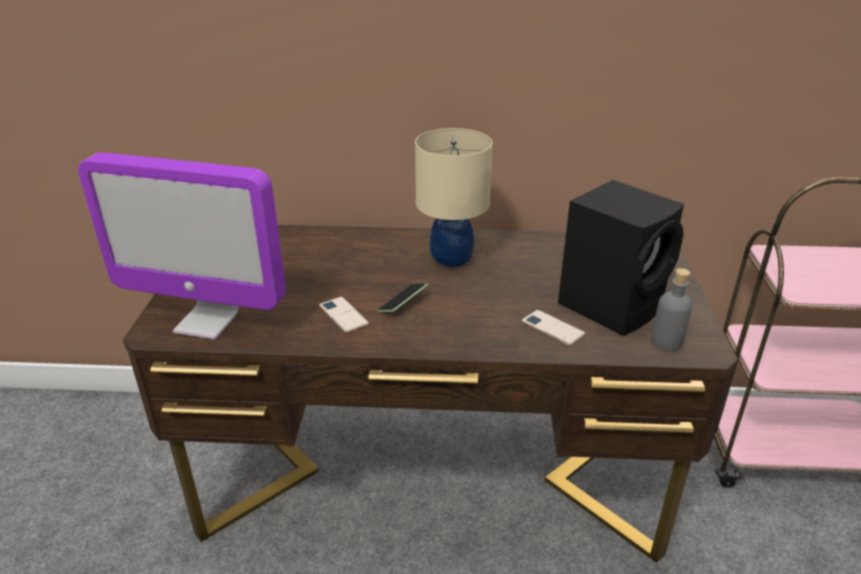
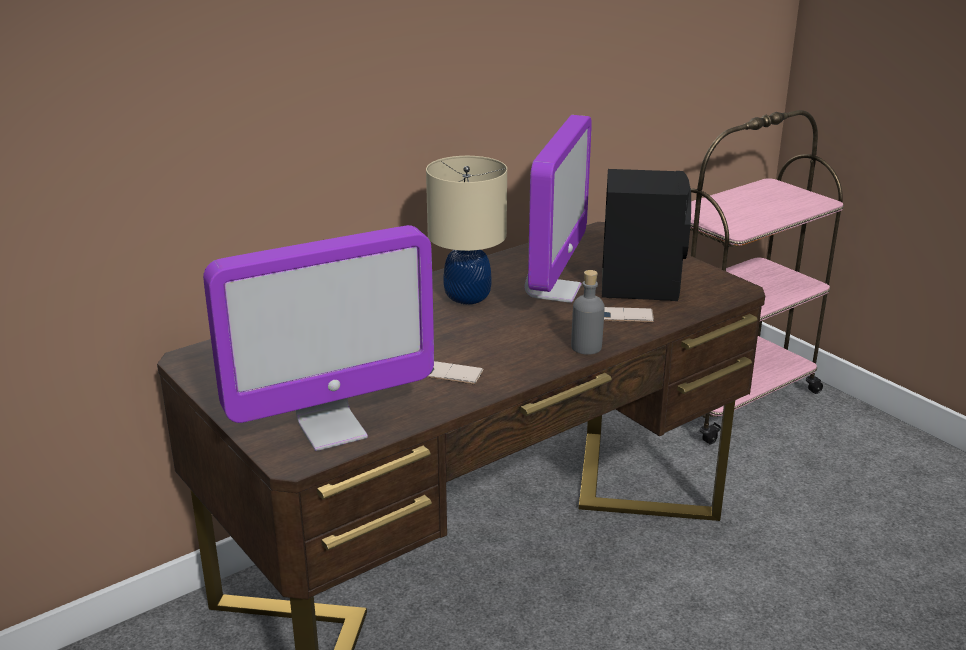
camera: 40 degrees left, 5 degrees down
phone [378,283,428,312] -> none
grey bottle [651,268,692,351] -> grey bottle moved to [571,270,605,355]
none -> monitor [525,115,592,303]

